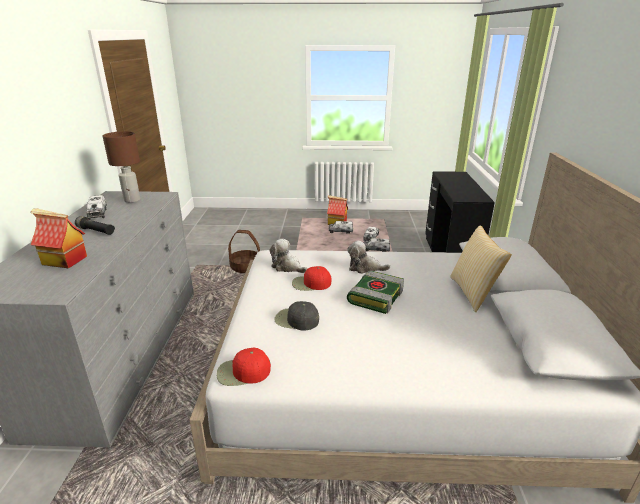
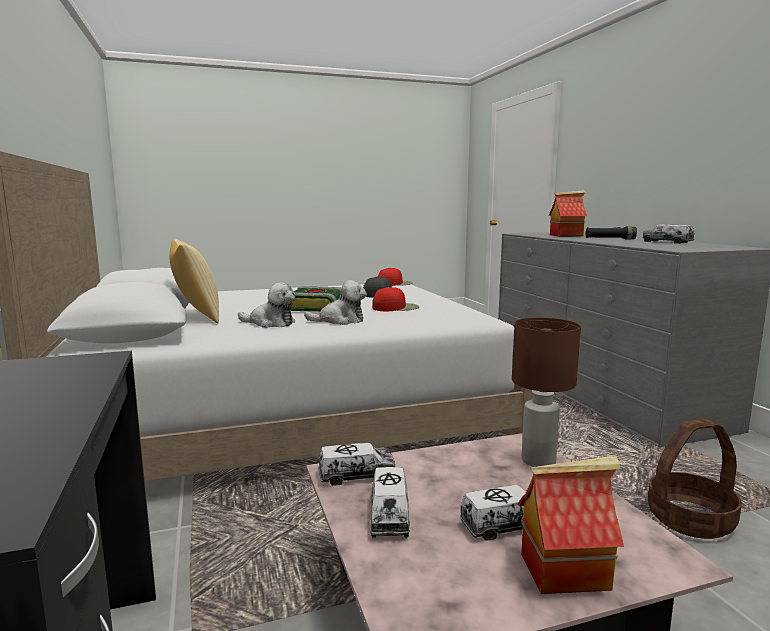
camera: 160 degrees right, 15 degrees down
brown table lamp [103,131,140,203] -> brown table lamp moved to [512,318,581,467]
plush toy [270,239,307,273] -> plush toy moved to [238,282,295,328]

